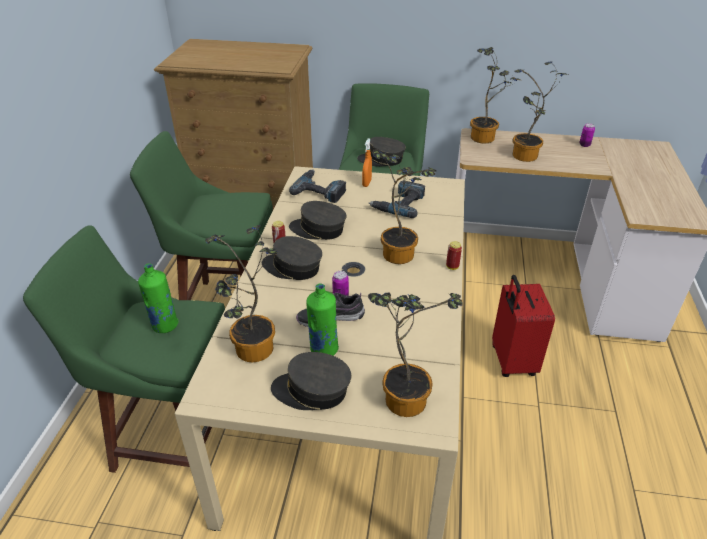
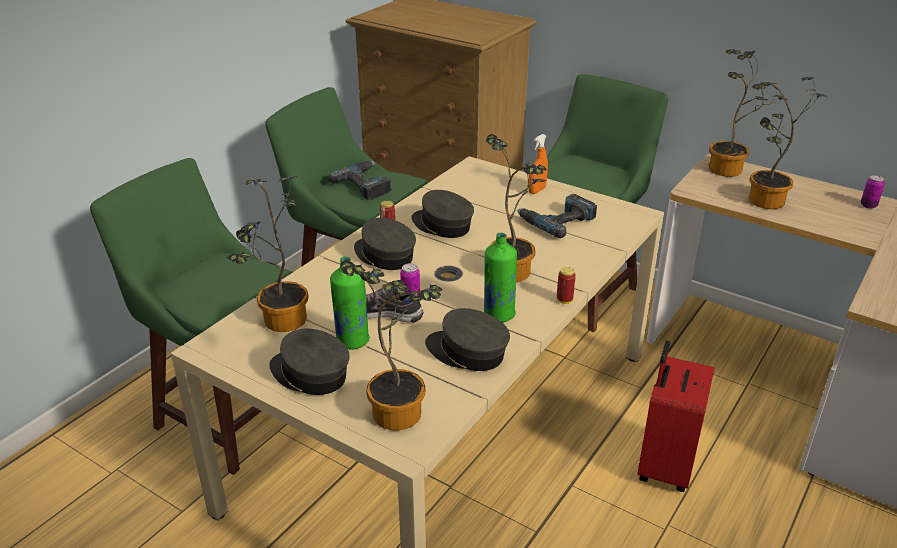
camera: 25 degrees right, 5 degrees down
green bottle [138,263,178,333] -> green bottle moved to [484,233,517,323]
power drill [289,169,346,203] -> power drill moved to [328,161,392,200]
grey cap [357,137,406,167] -> grey cap moved to [425,308,510,371]

